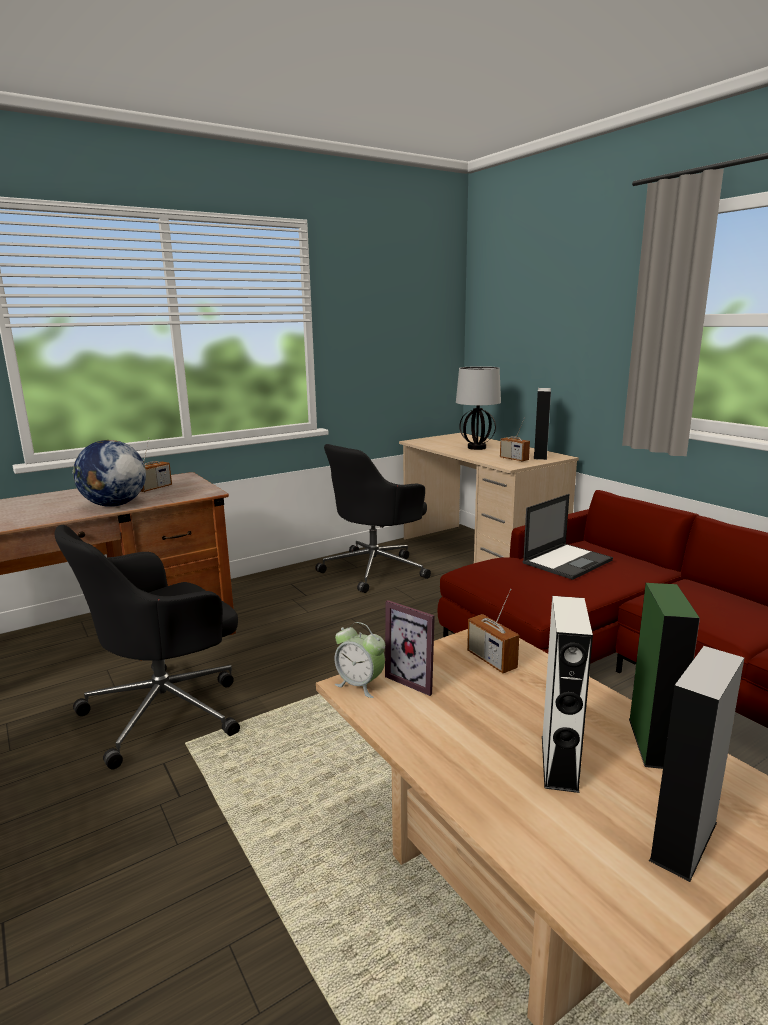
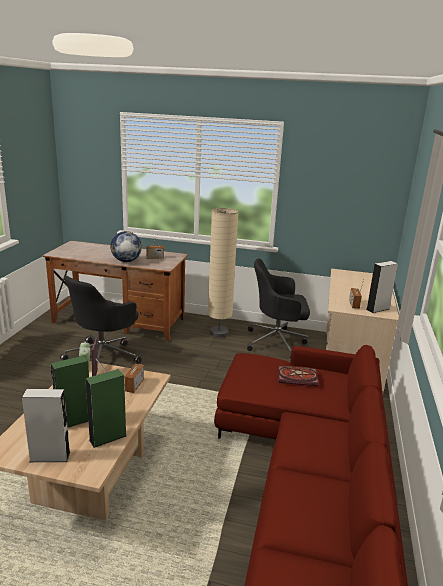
camera: 45 degrees right, 5 degrees up
black office chair [55,525,240,769] -> black office chair turned 60 degrees counterclockwise [60,275,142,363]
table lamp [456,366,501,450] -> none
laptop [523,494,613,580] -> book [278,366,319,386]
white speaker [542,596,593,793] -> green speaker [51,355,89,427]
none -> beige floor lamp [208,208,238,337]

